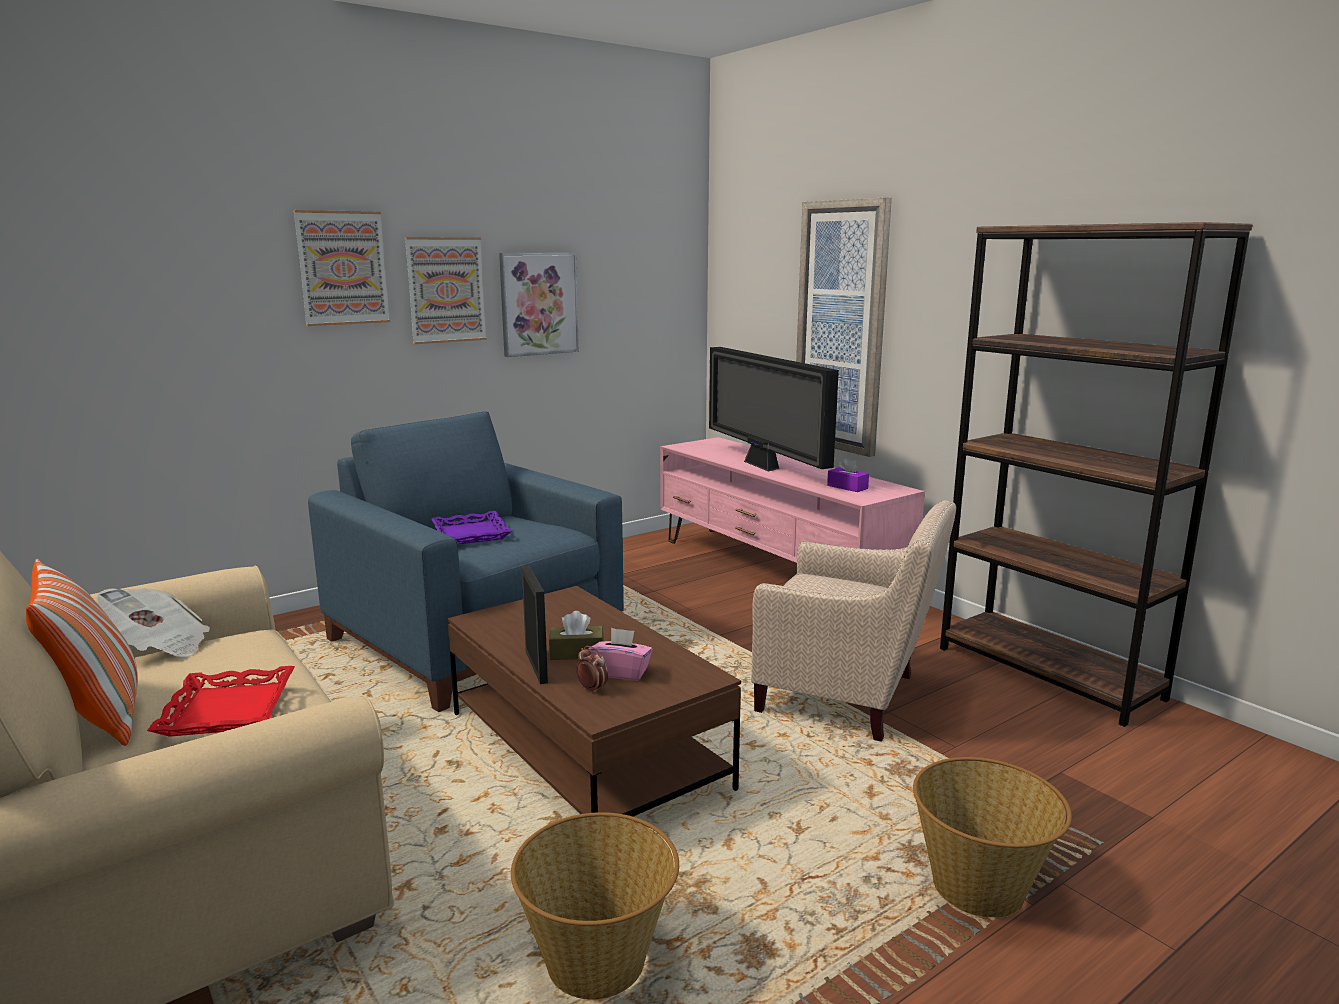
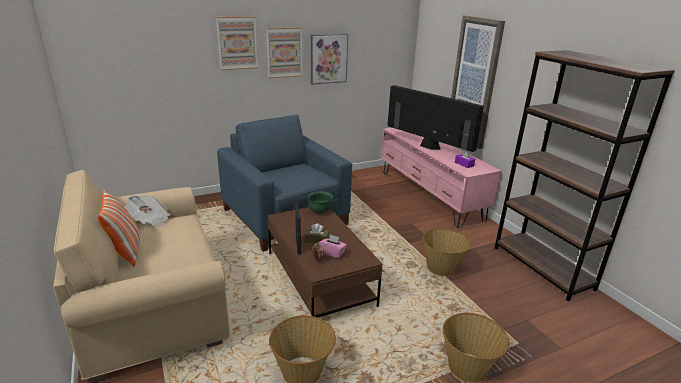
camera: 10 degrees right, 10 degrees up
red tray [147,666,295,737] -> none
purple tray [431,511,512,544] -> none
television [709,347,839,472] -> television turned 150 degrees clockwise [388,85,484,152]
beige armchair [751,500,956,742] -> basket [422,228,471,276]
none -> green bowl [307,191,333,214]

